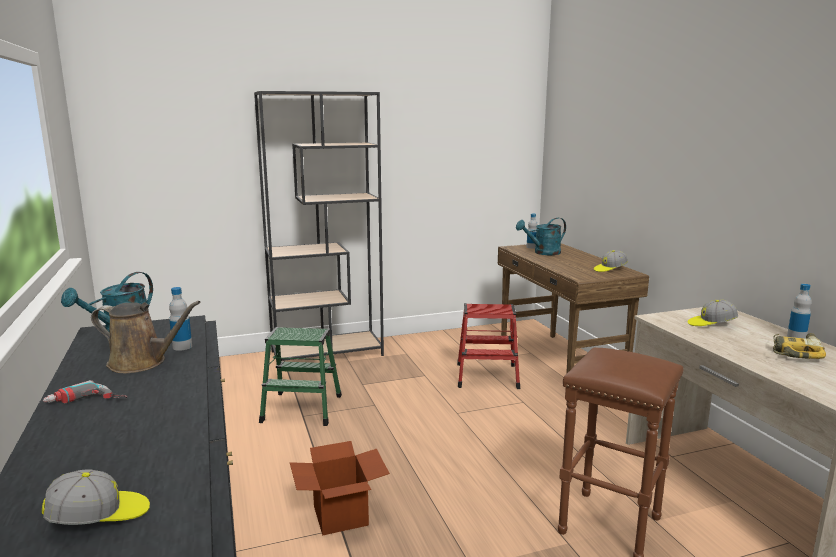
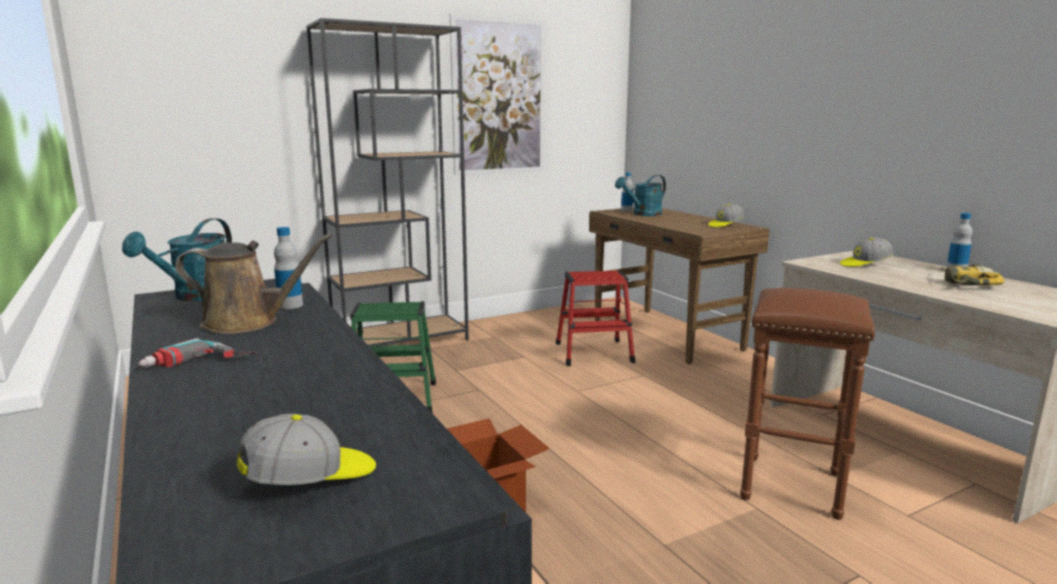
camera: 10 degrees left, 0 degrees up
none -> picture [450,14,545,175]

